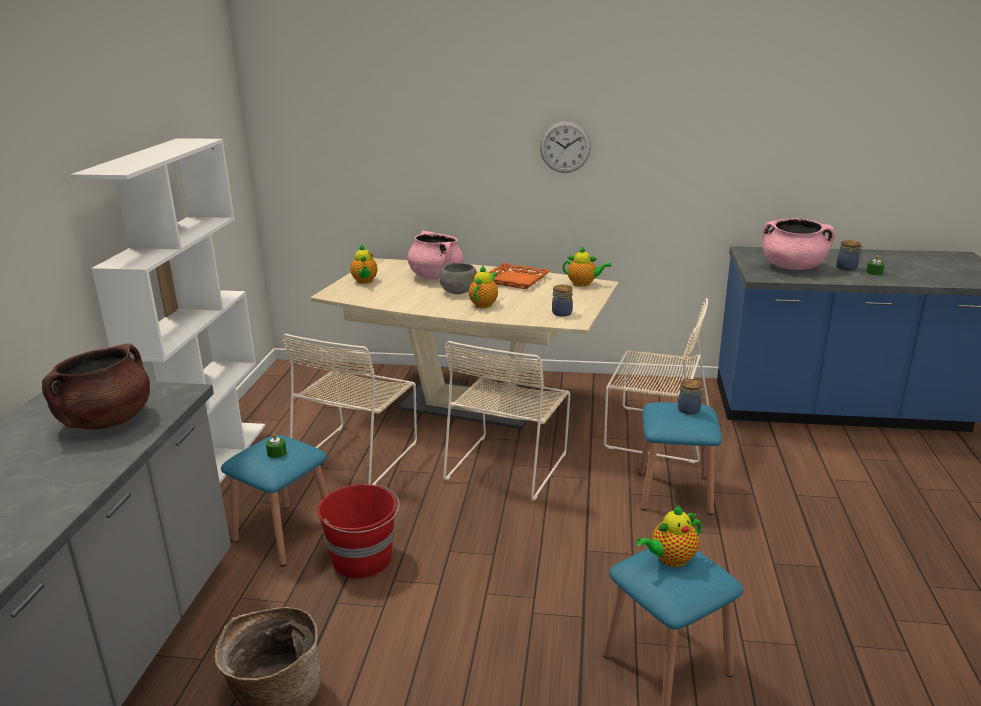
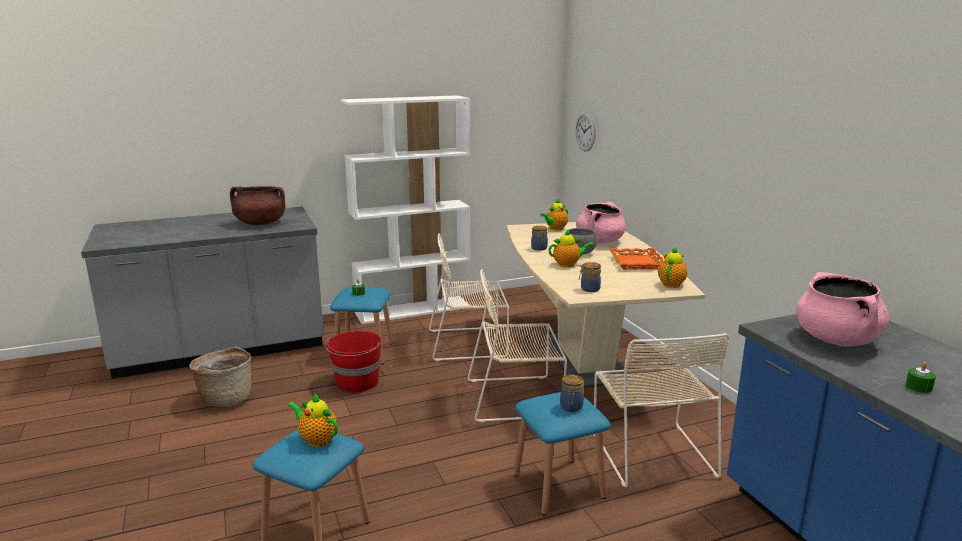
camera: 60 degrees right, 5 degrees down
wall clock [540,121,591,173] -> wall clock moved to [575,112,596,152]
teapot [563,246,611,287] -> teapot turned 135 degrees counterclockwise [658,246,687,288]
jar [837,240,864,271] -> jar moved to [531,226,548,251]

